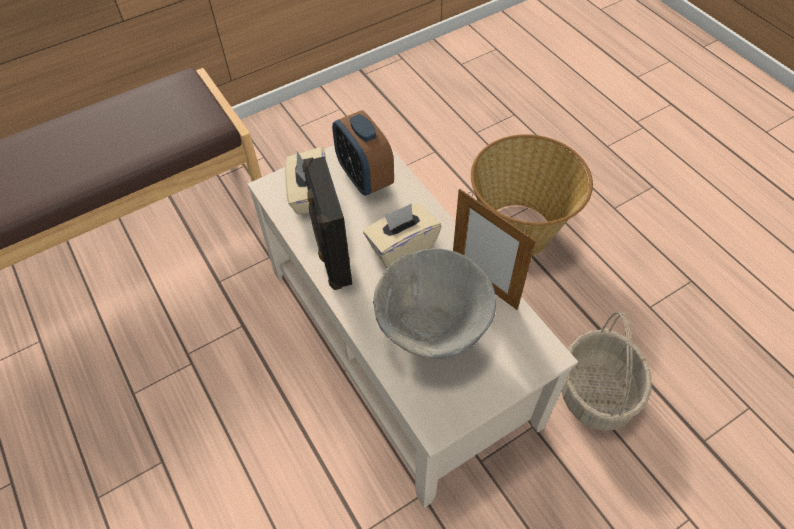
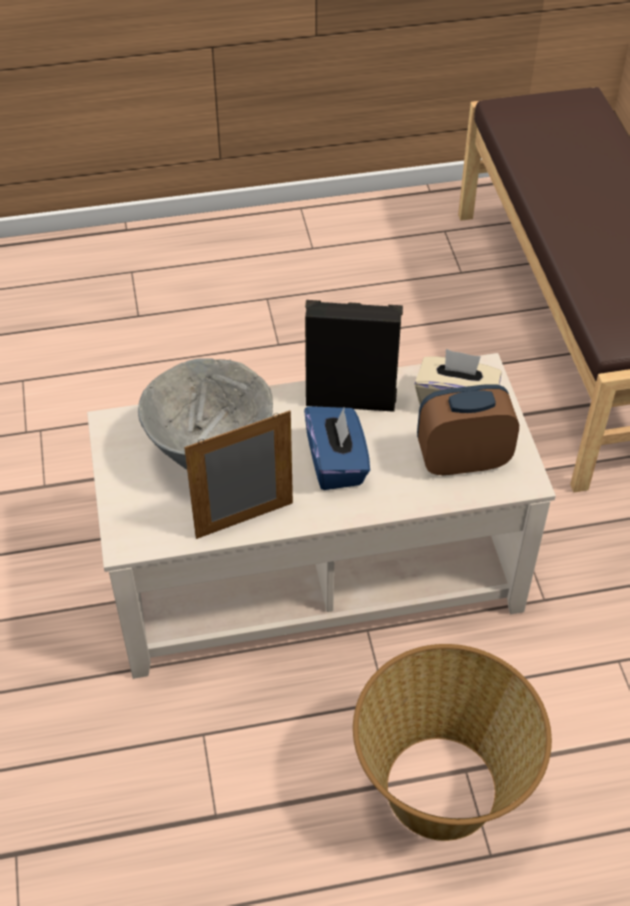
camera: 110 degrees right, 5 degrees down
beige tissue box [363,203,442,268] -> blue tissue box [304,406,370,490]
basket [562,312,652,431] -> none

